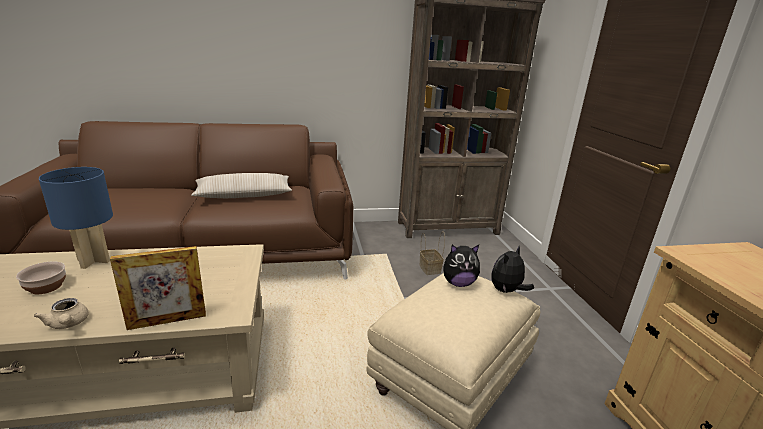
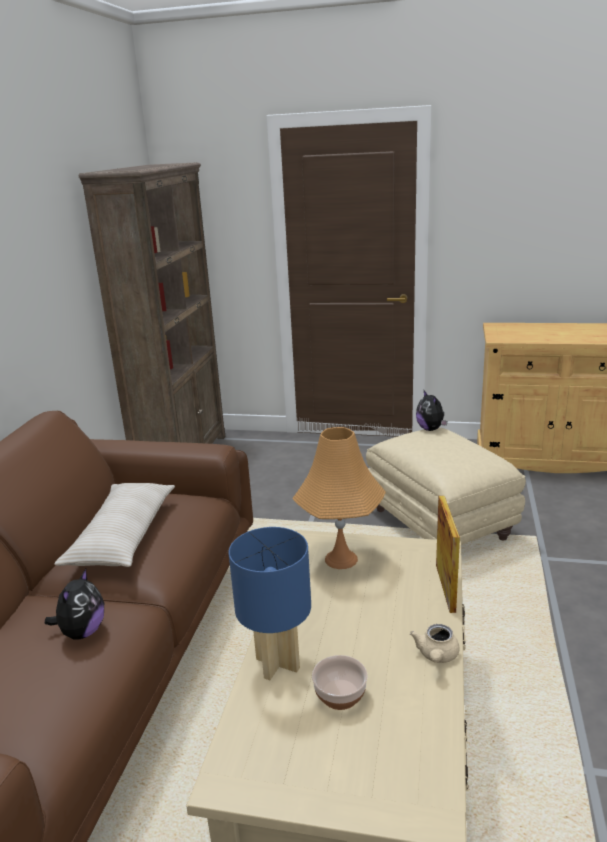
camera: 65 degrees left, 0 degrees up
beige teapot [34,298,89,329] -> beige teapot turned 120 degrees clockwise [410,624,459,663]
basket [420,231,445,275] -> none
plush toy [443,245,480,287] -> plush toy moved to [45,569,104,639]
none -> orange table lamp [292,427,386,569]

